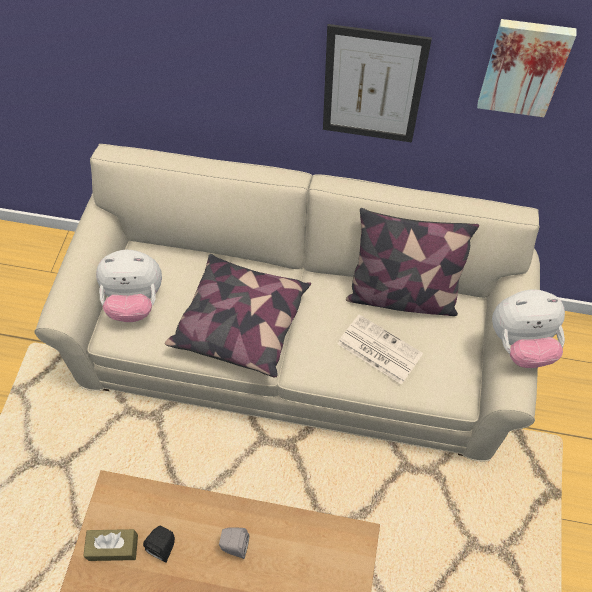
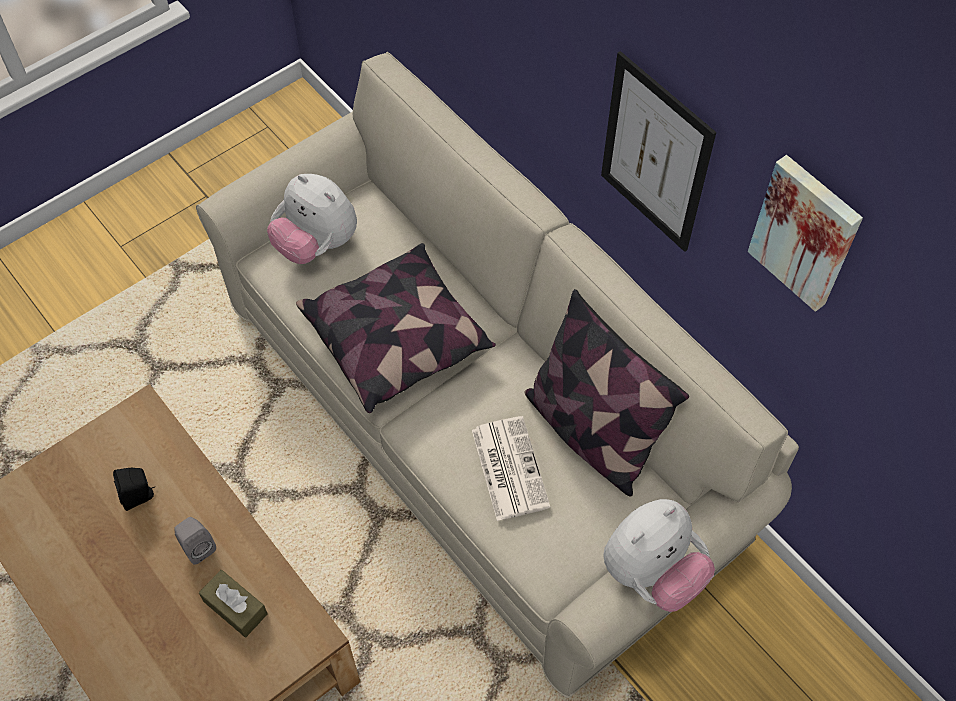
camera: 40 degrees right, 0 degrees up
brown tissue box [83,529,138,561] -> brown tissue box moved to [199,570,268,638]
plush toy [492,289,565,368] -> plush toy turned 75 degrees counterclockwise [603,499,715,612]

